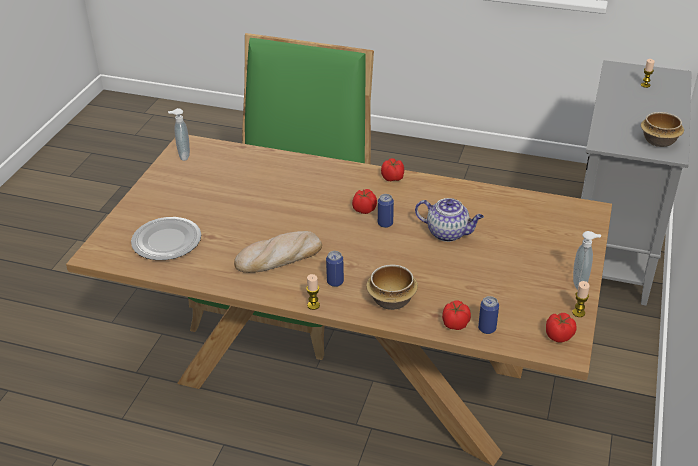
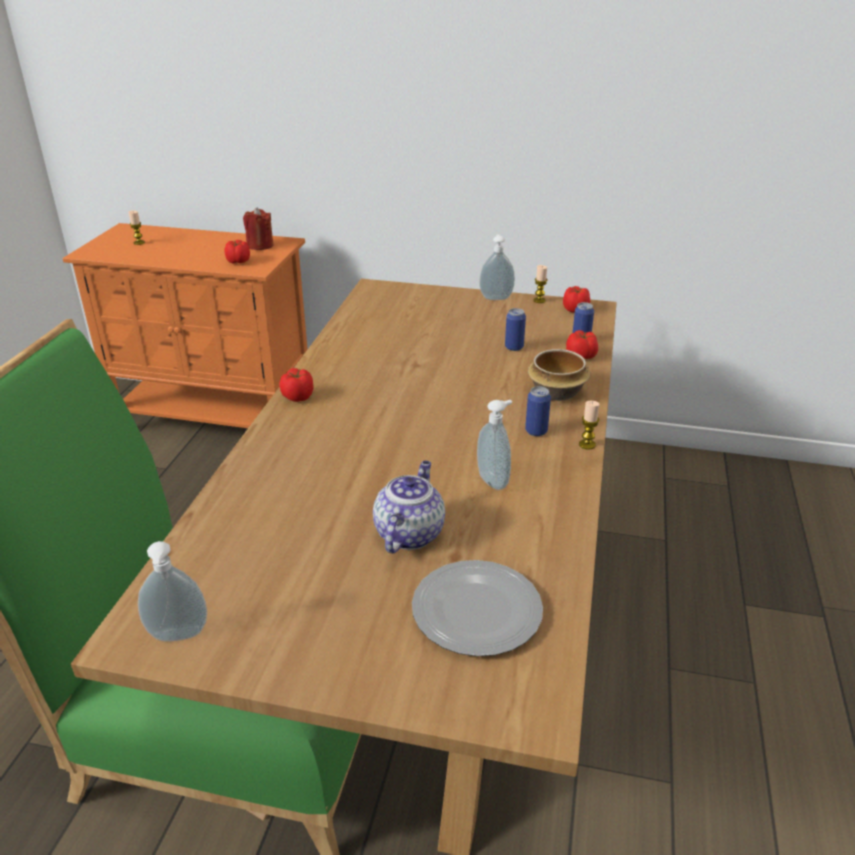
camera: 95 degrees left, 5 degrees down
bread [234,231,322,273] -> soap dispenser [477,400,512,490]
tomato [352,189,377,214] -> tomato moved to [224,240,250,263]
can [378,194,394,228] -> can moved to [505,308,526,351]
teapot [415,198,484,242] -> teapot moved to [373,461,445,553]
grey cabinet [581,60,692,306] -> orange cabinet [63,223,308,428]
bowl [641,112,684,147] -> red candle [243,207,273,250]

